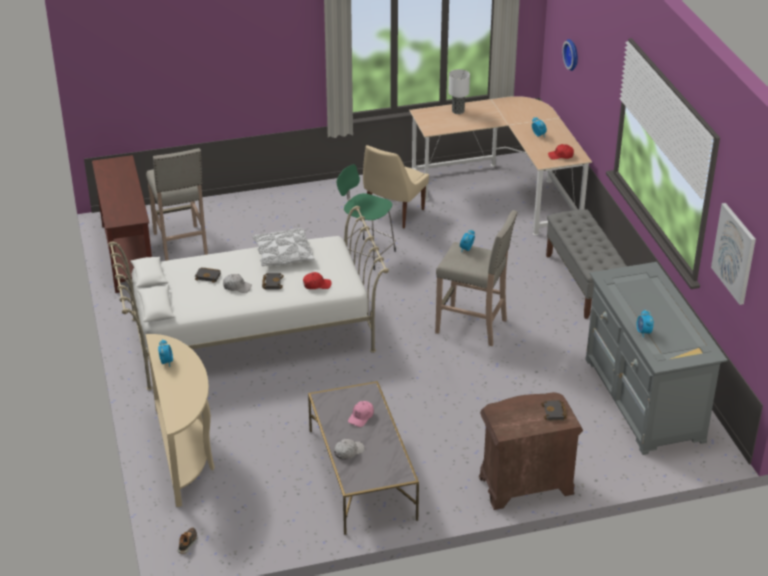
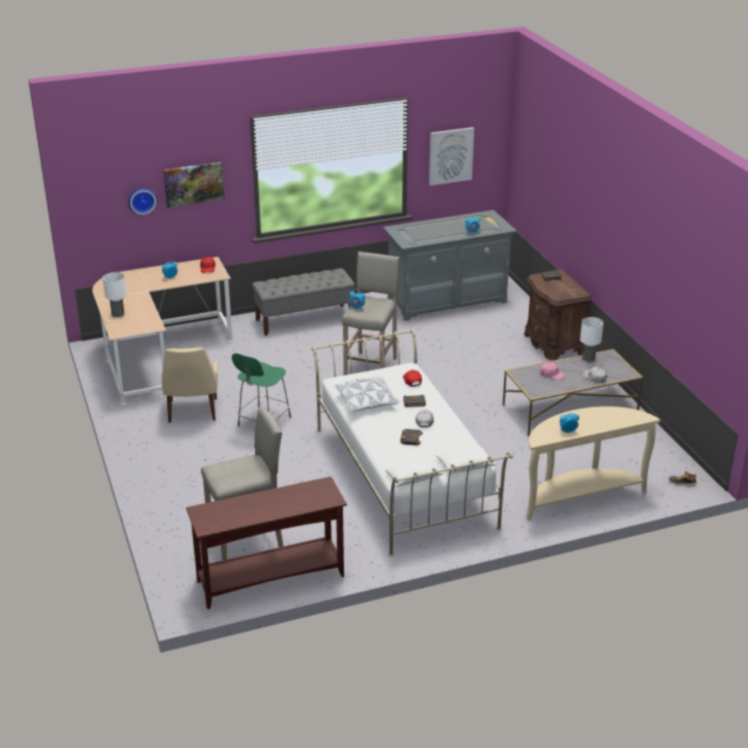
camera: 95 degrees left, 5 degrees down
beige chair [363,145,429,229] -> beige chair turned 60 degrees clockwise [162,347,218,423]
none -> picture [163,162,225,208]
none -> table lamp [580,317,603,362]

